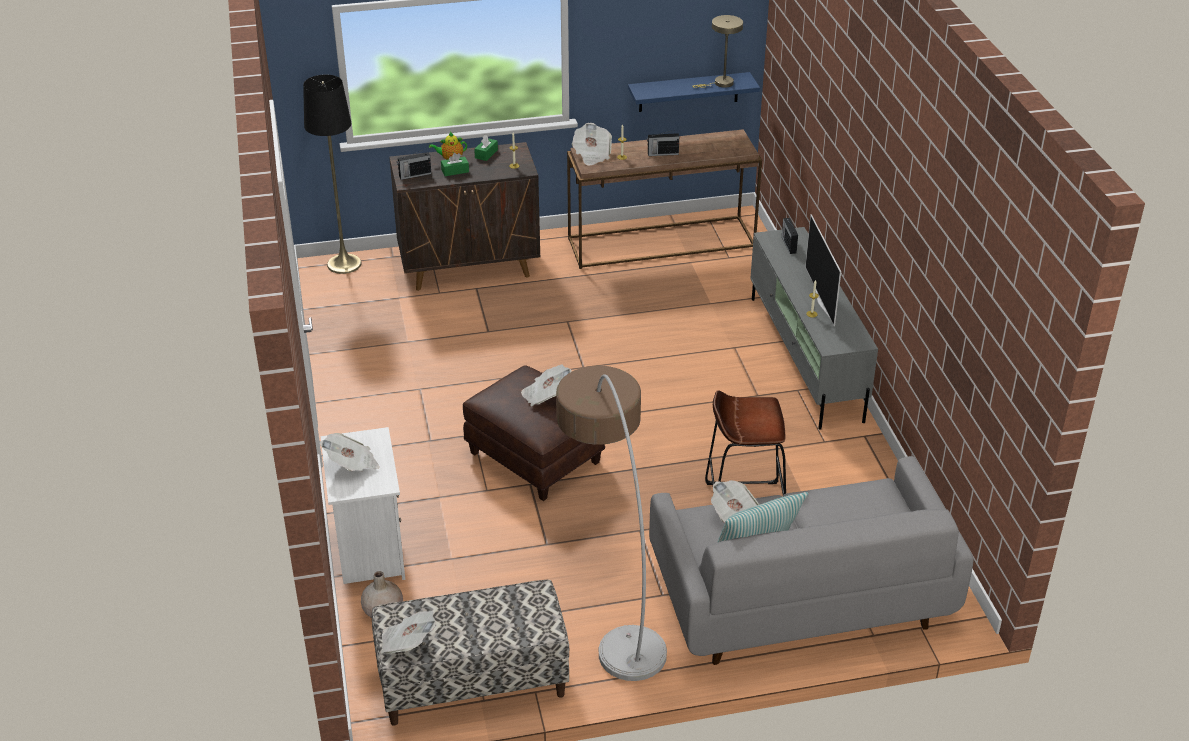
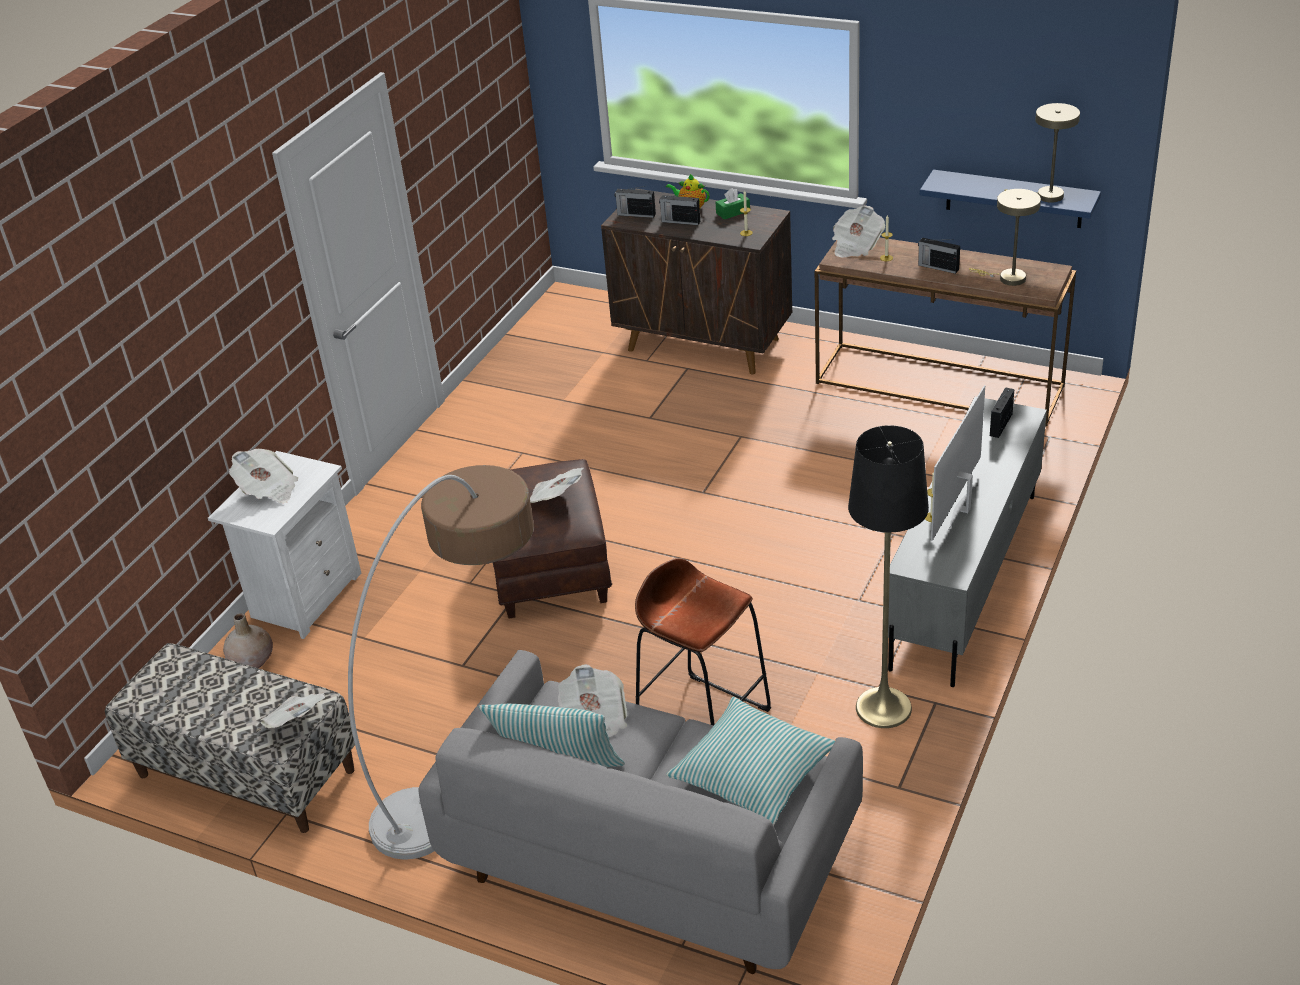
camera: 40 degrees right, 0 degrees up
black floor lamp [303,75,362,274] -> black floor lamp moved to [848,425,929,728]
newspaper [381,611,436,654] -> newspaper moved to [261,693,325,728]
green tissue box [441,153,469,176] -> radio [659,193,700,225]
none -> pillow [666,697,835,825]
none -> beige table lamp [969,189,1041,286]

